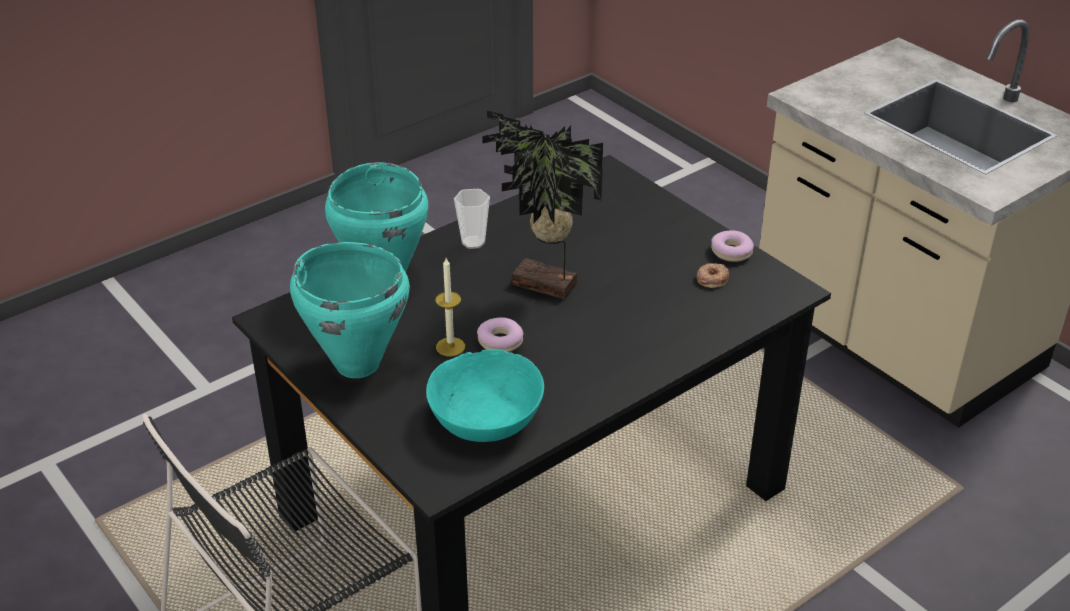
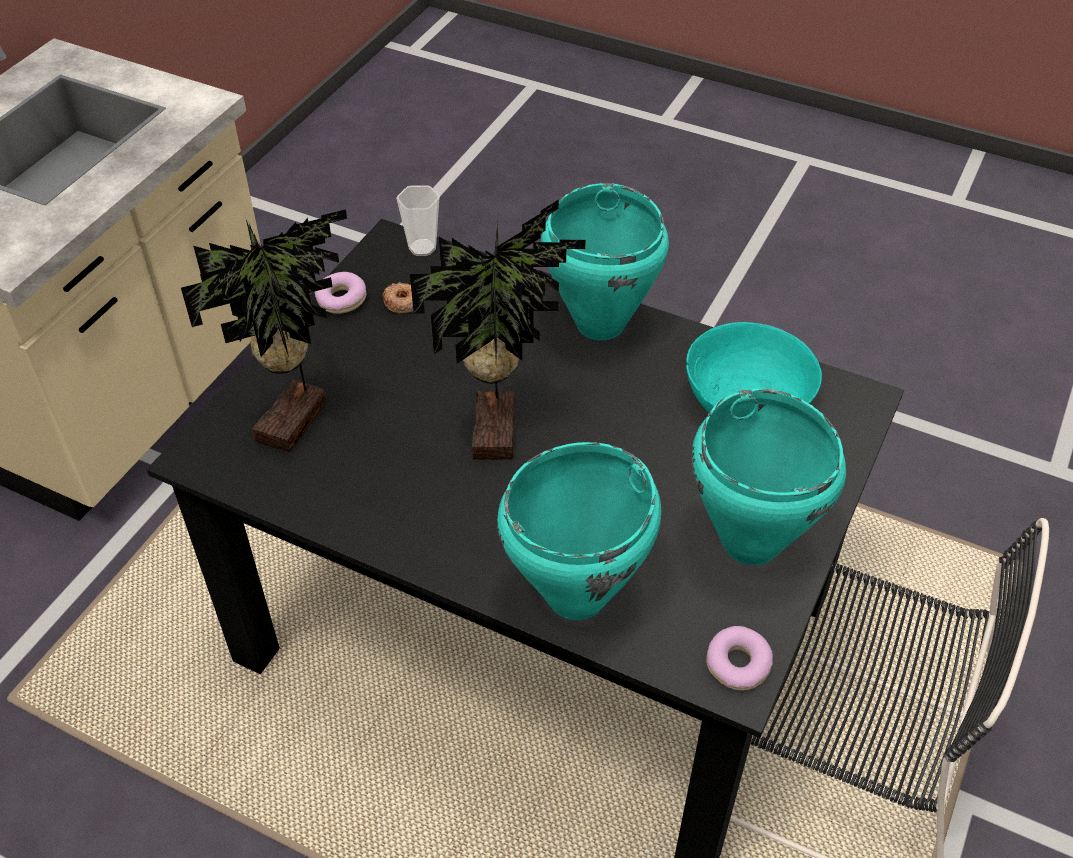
camera: 115 degrees left, 10 degrees up
candle [435,258,465,356] -> none
cup [454,189,490,249] -> cup moved to [397,185,440,256]
donut [477,317,523,352] -> donut moved to [706,626,773,691]
none -> potted plant [181,209,347,452]
none -> turquoise cooking pot [541,183,669,340]

